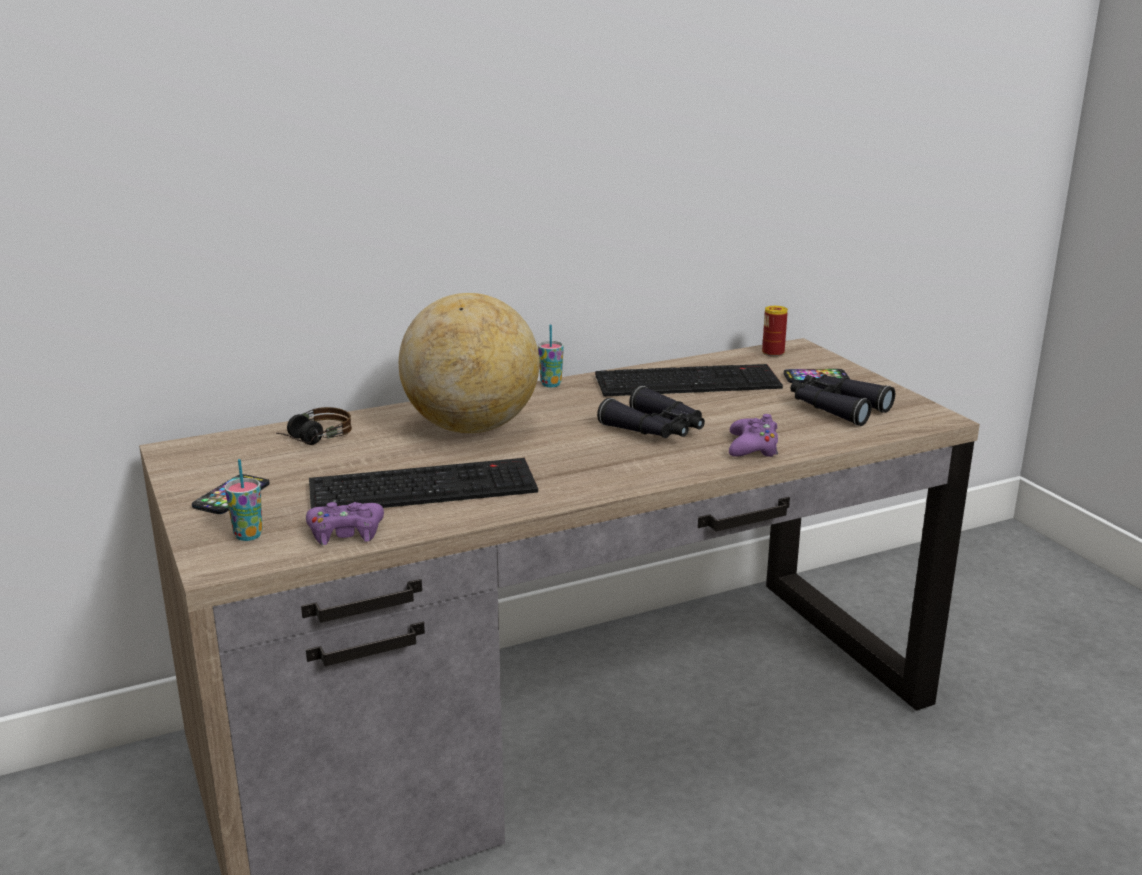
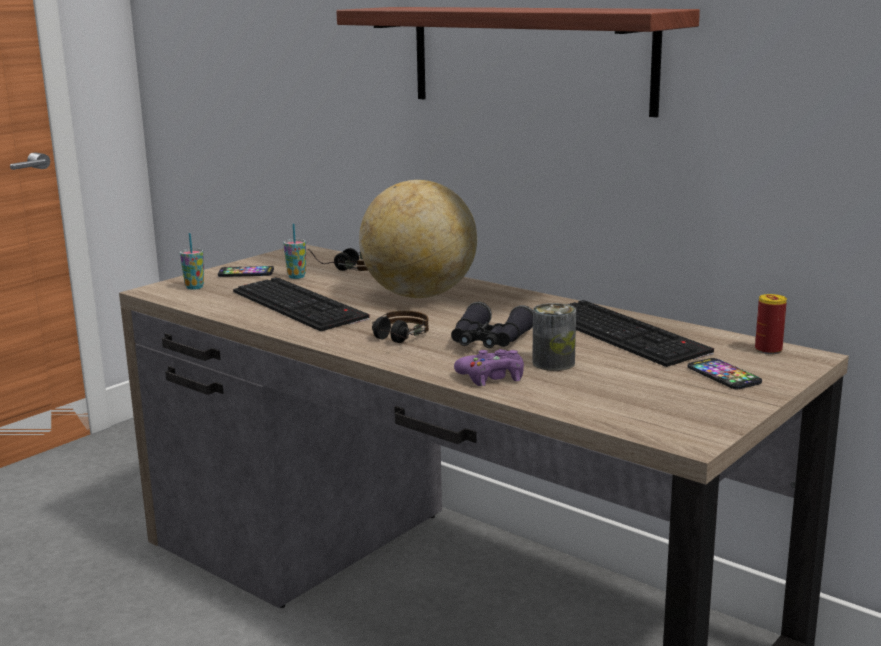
camera: 65 degrees right, 5 degrees down
purple game controller [306,502,384,545] -> none
cup [538,325,564,387] -> cup moved to [283,224,306,279]
black binoculars [791,374,895,426] -> none
none -> shelf [336,7,700,117]
none -> headphones [372,311,429,343]
none -> can [532,303,576,371]

